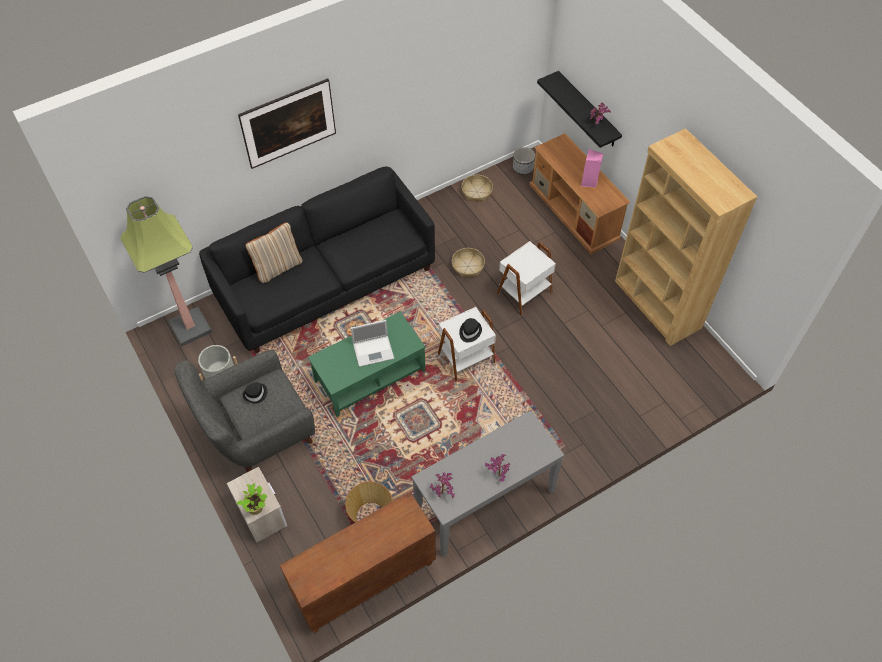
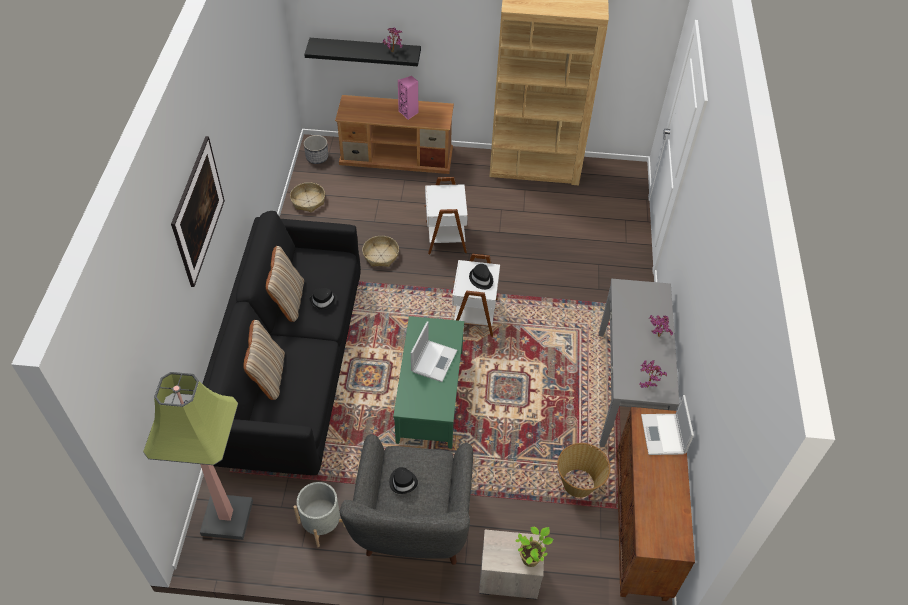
camera: 55 degrees left, 5 degrees down
none -> beige pillow [266,246,304,322]
none -> black hat [310,288,337,310]
none -> laptop [641,395,694,455]

